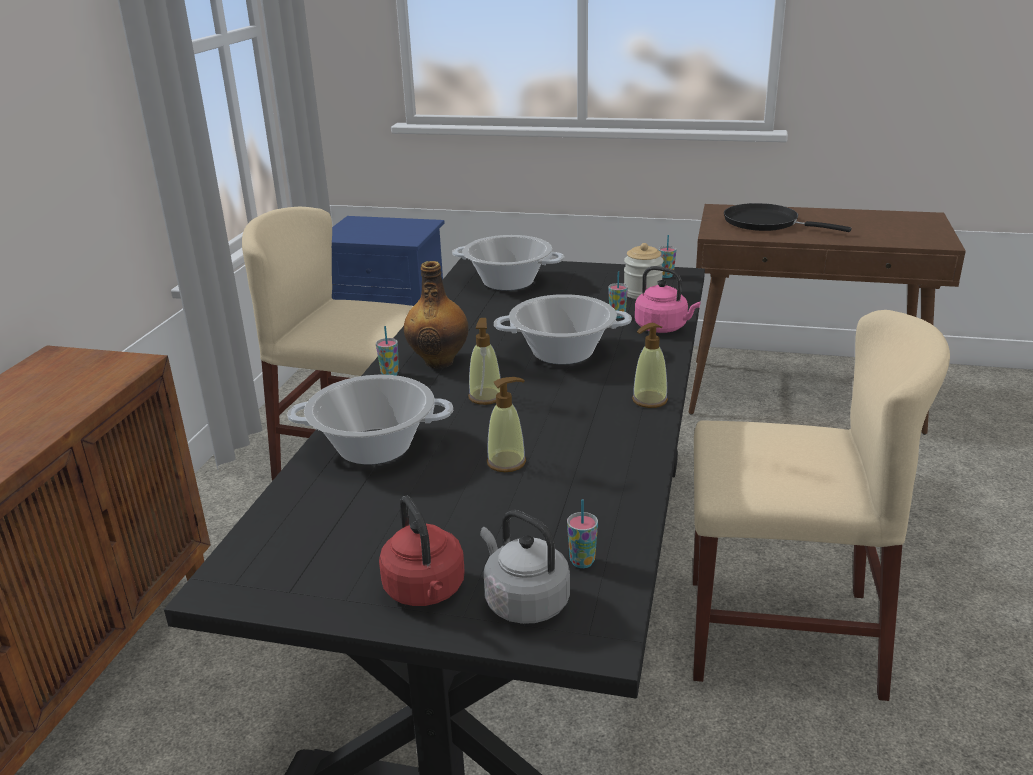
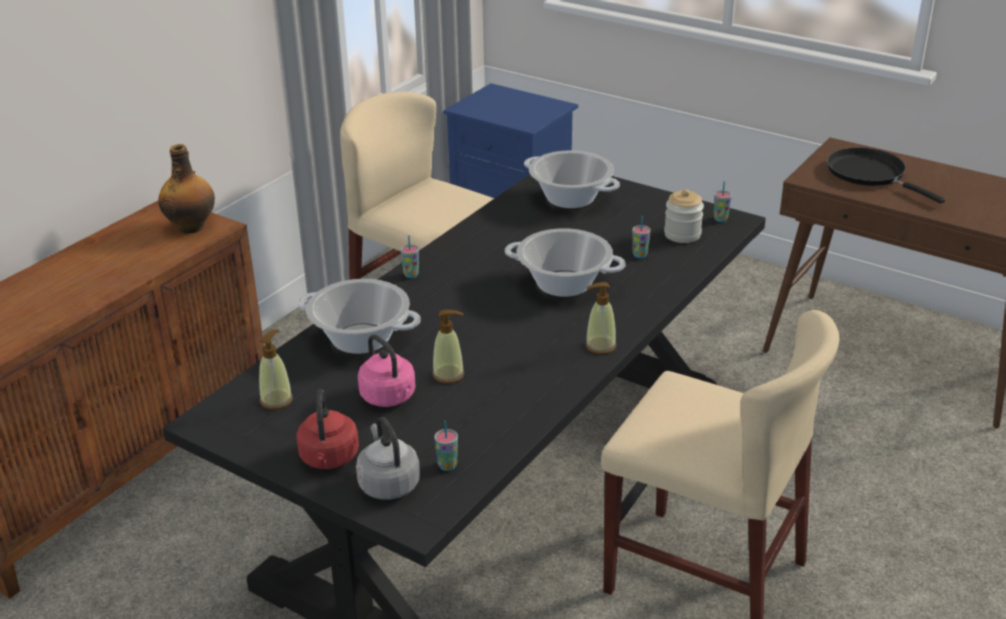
camera: 20 degrees right, 5 degrees up
bottle [404,261,469,369] -> bottle moved to [158,144,215,234]
soap dispenser [468,318,501,405] -> soap dispenser moved to [259,329,293,410]
pink kettle [635,266,700,333] -> pink kettle moved to [358,334,415,407]

